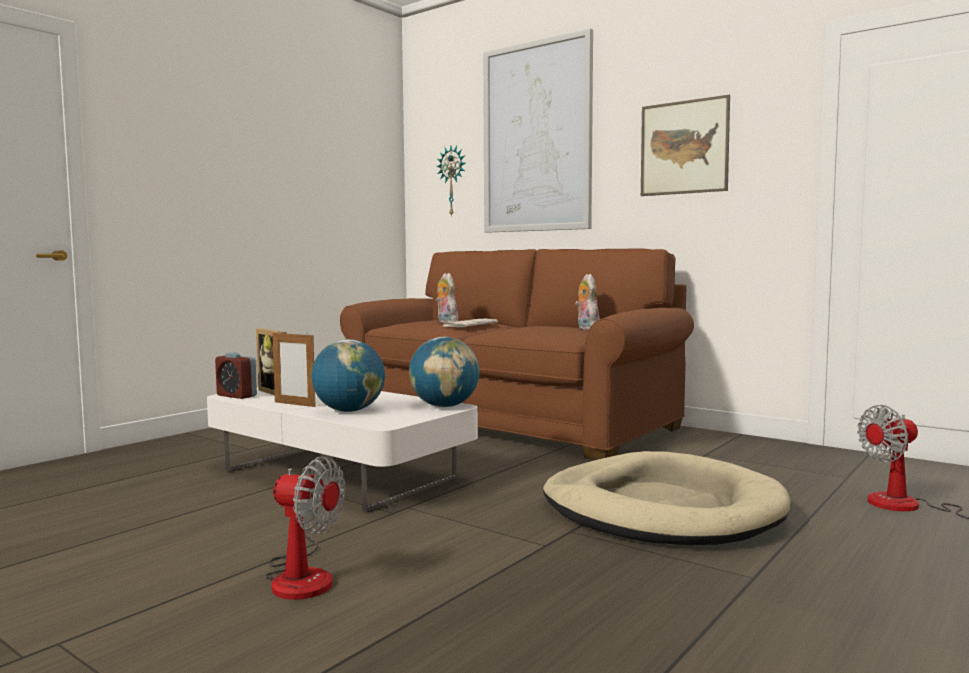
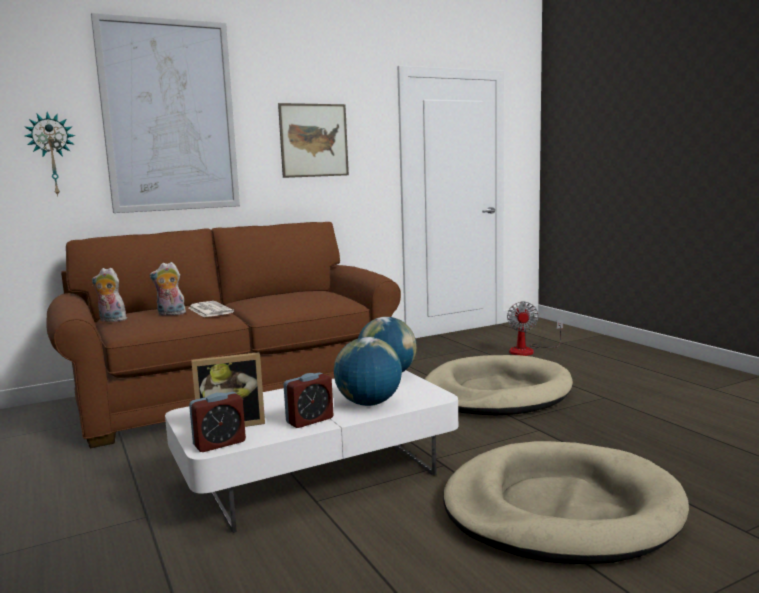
camera: 65 degrees left, 5 degrees up
fan [265,456,345,600] -> beige dog bed [443,441,689,564]
picture frame [272,331,316,407] -> alarm clock [283,373,333,428]
plush toy [575,274,600,330] -> plush toy moved to [92,268,127,322]

